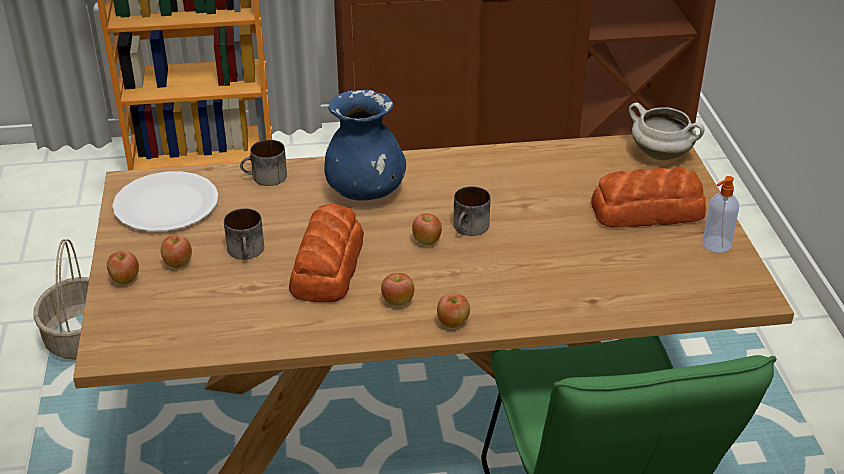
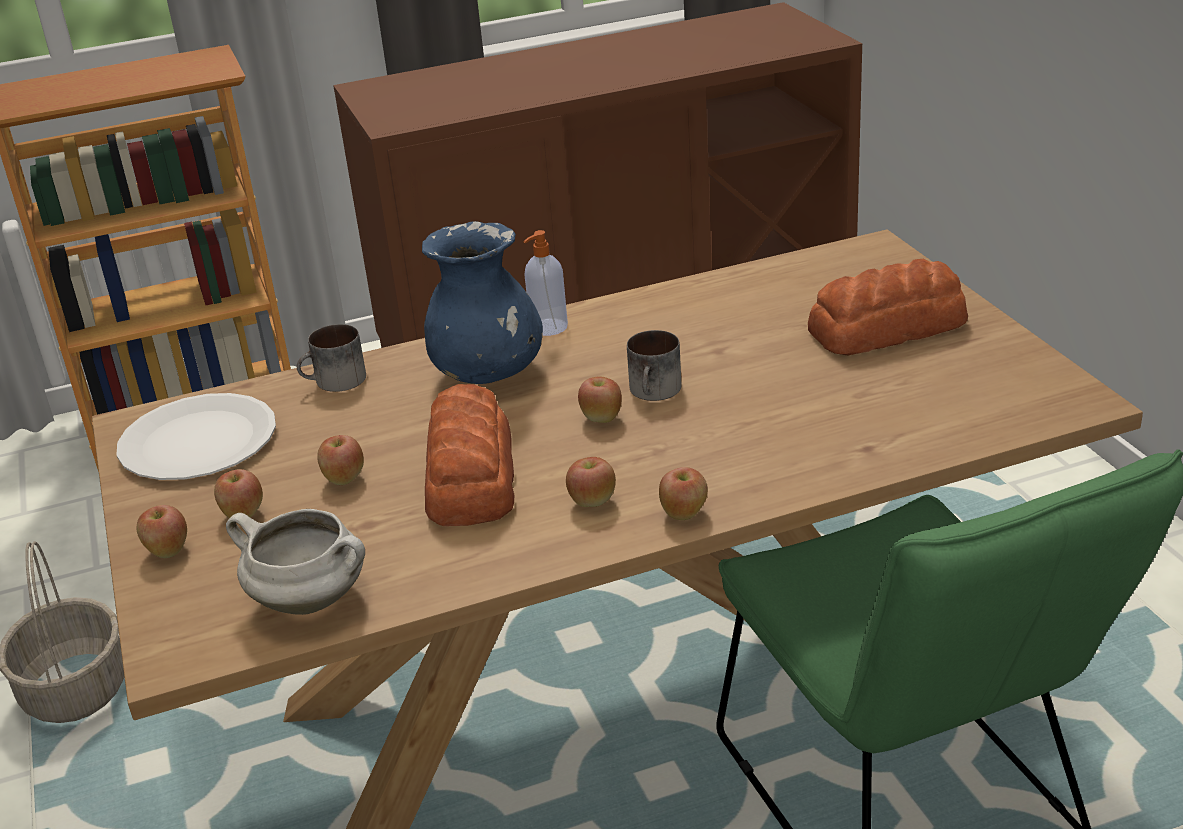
camera: 10 degrees left, 5 degrees down
mug [224,208,264,260] -> apple [317,435,364,485]
white cooking pot [629,103,705,160] -> white cooking pot moved to [226,509,365,615]
soap dispenser [702,176,739,253] -> soap dispenser moved to [523,230,568,336]

